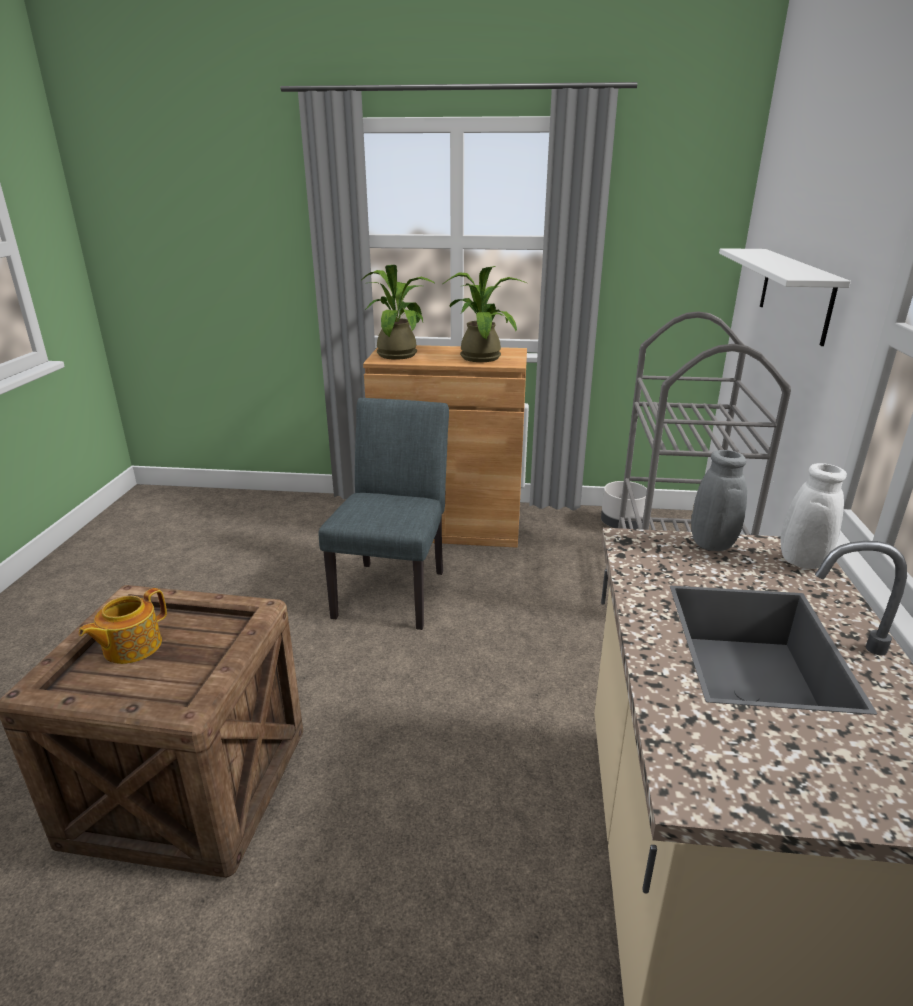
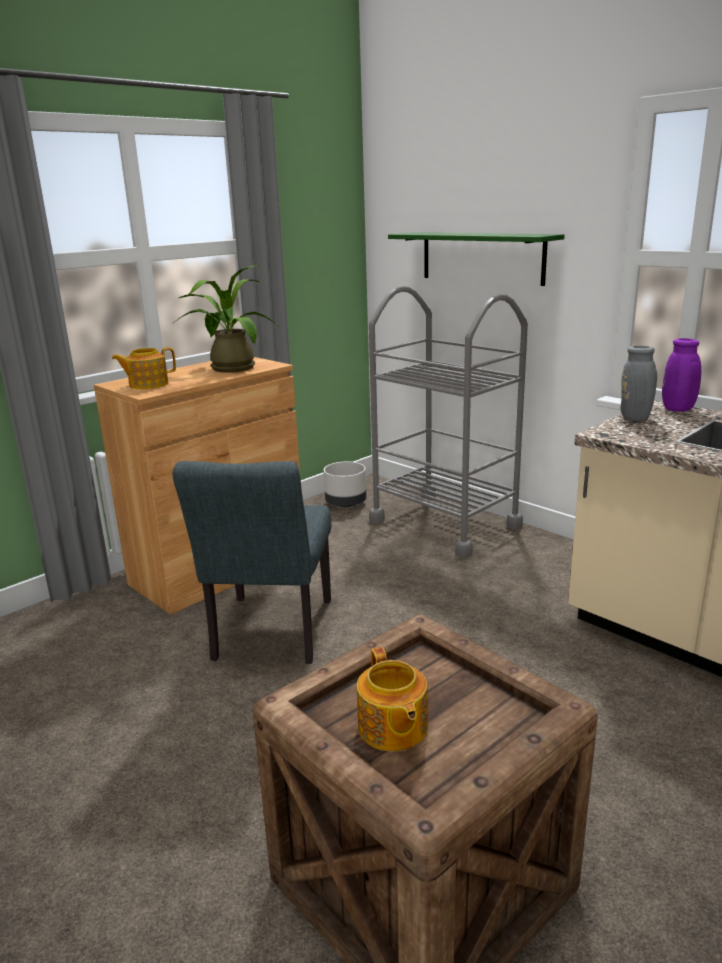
camera: 50 degrees left, 5 degrees down
grey chair [319,398,449,630] -> grey chair turned 135 degrees counterclockwise [173,461,332,664]
potted plant [362,265,434,360] -> teapot [112,347,176,389]
white shelf [719,248,851,346] -> green shelf [388,232,565,286]
white vase [781,463,847,569] -> purple vase [662,338,701,412]

